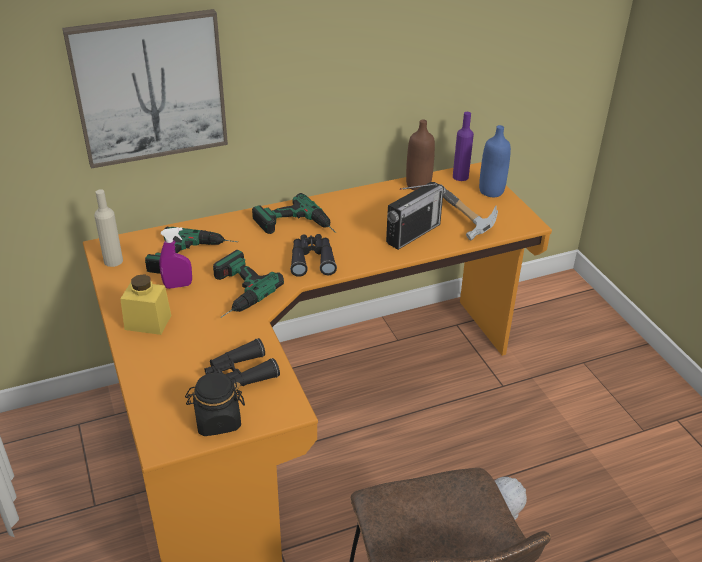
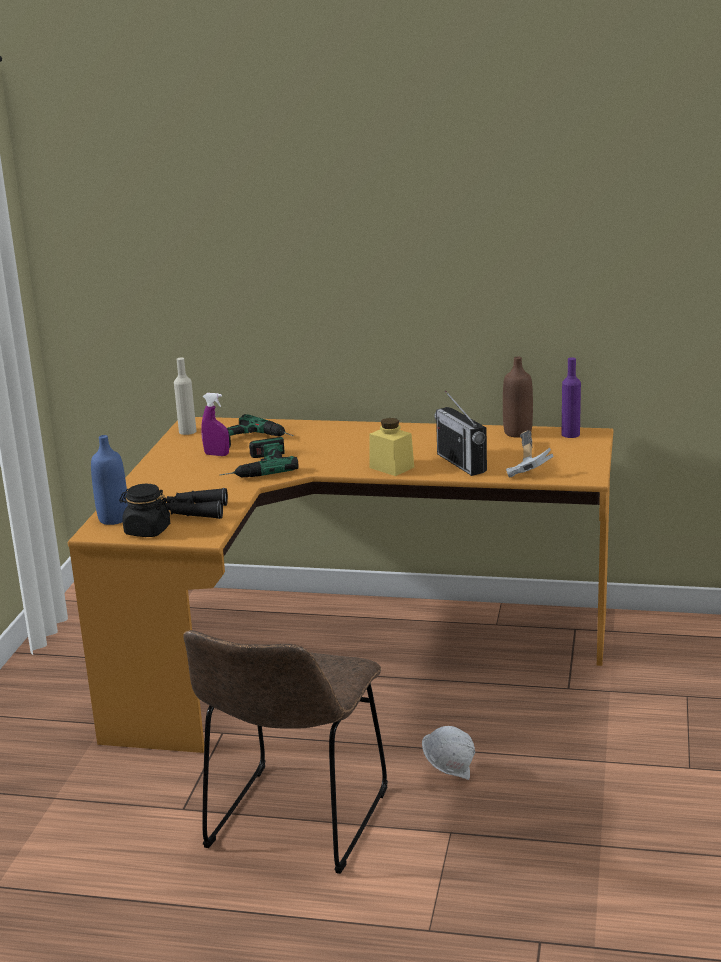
camera: 35 degrees right, 15 degrees down
picture [62,9,228,168] -> none
yellow jar [120,274,171,335] -> yellow jar moved to [369,418,414,476]
power drill [252,193,336,234] -> none
black binoculars [290,234,337,277] -> none
radio [386,182,446,250] -> radio turned 75 degrees clockwise [434,391,487,476]
blue bottle [479,125,511,197] -> blue bottle moved to [91,435,128,525]

